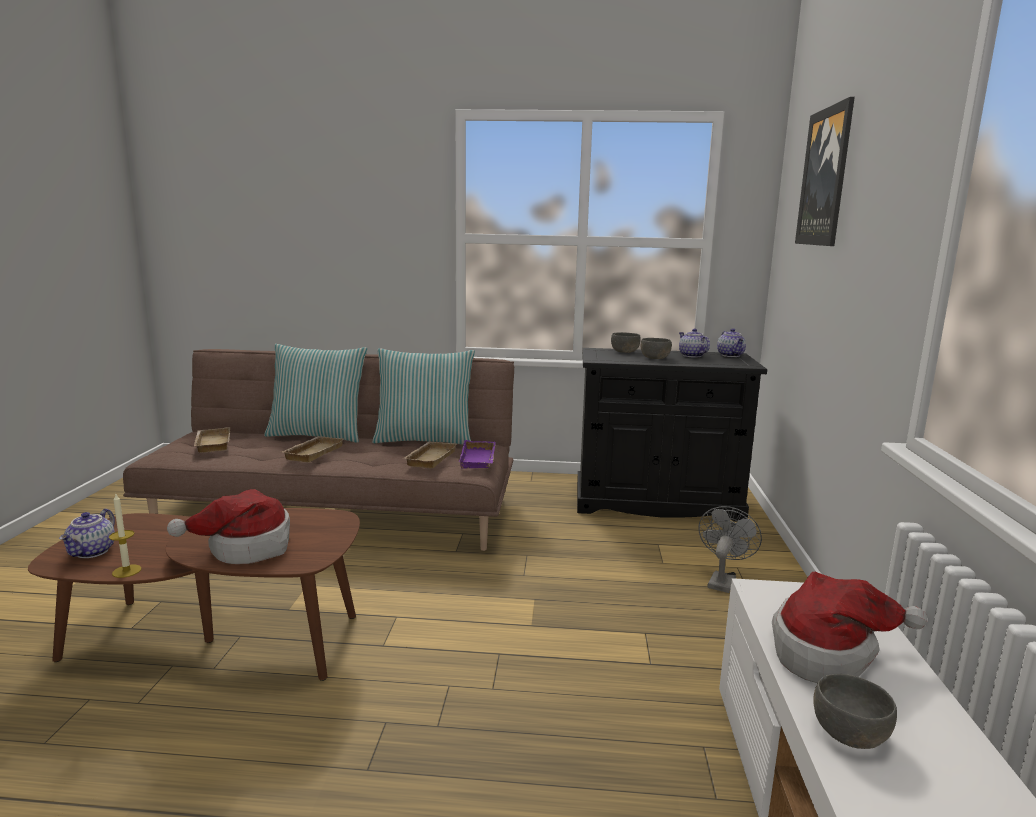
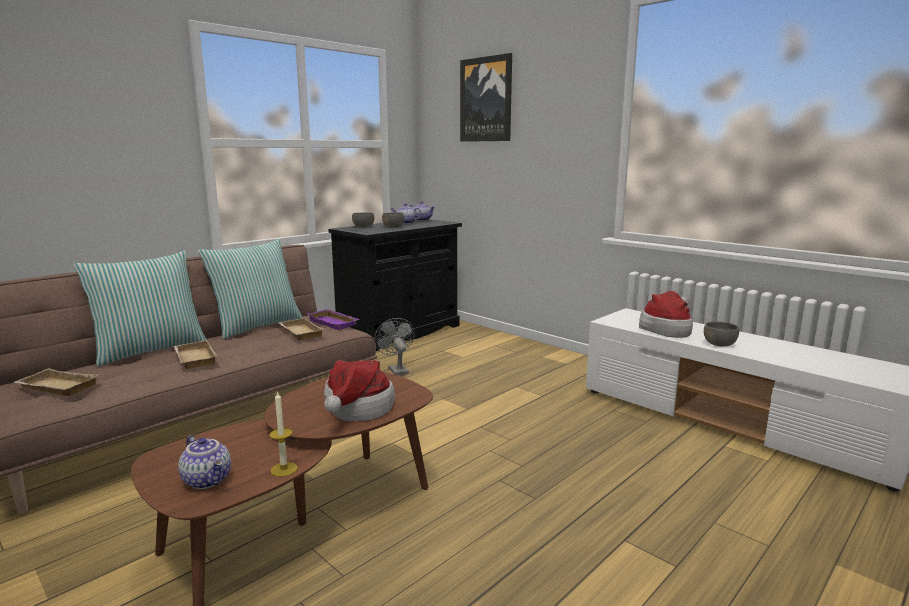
camera: 50 degrees left, 0 degrees up
grey fan [698,506,762,593] -> grey fan moved to [374,318,415,375]

